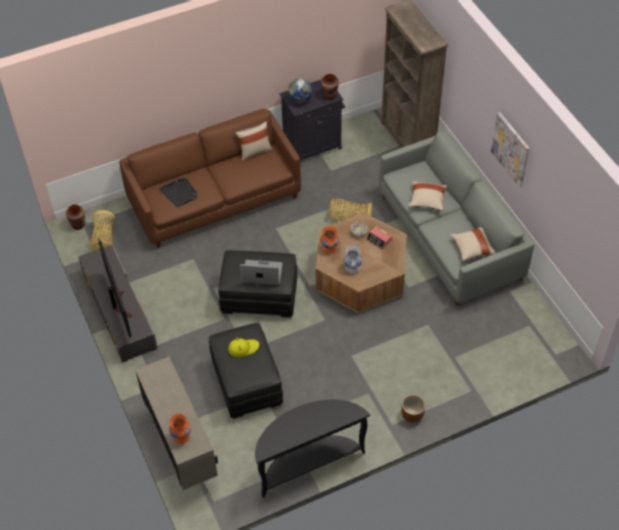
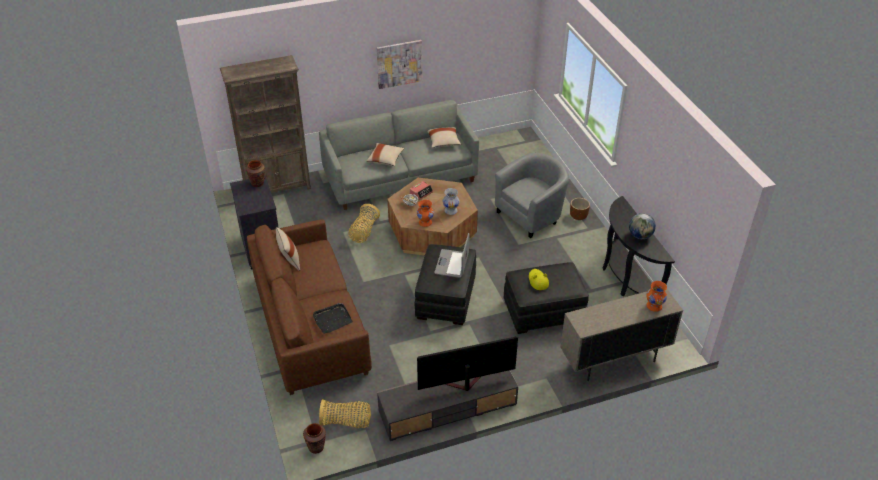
camera: 85 degrees left, 10 degrees down
globe [288,78,313,103] -> globe moved to [629,213,656,239]
none -> grey armchair [495,153,569,238]

